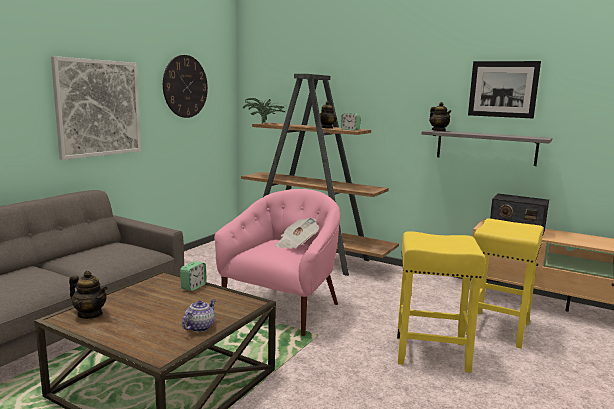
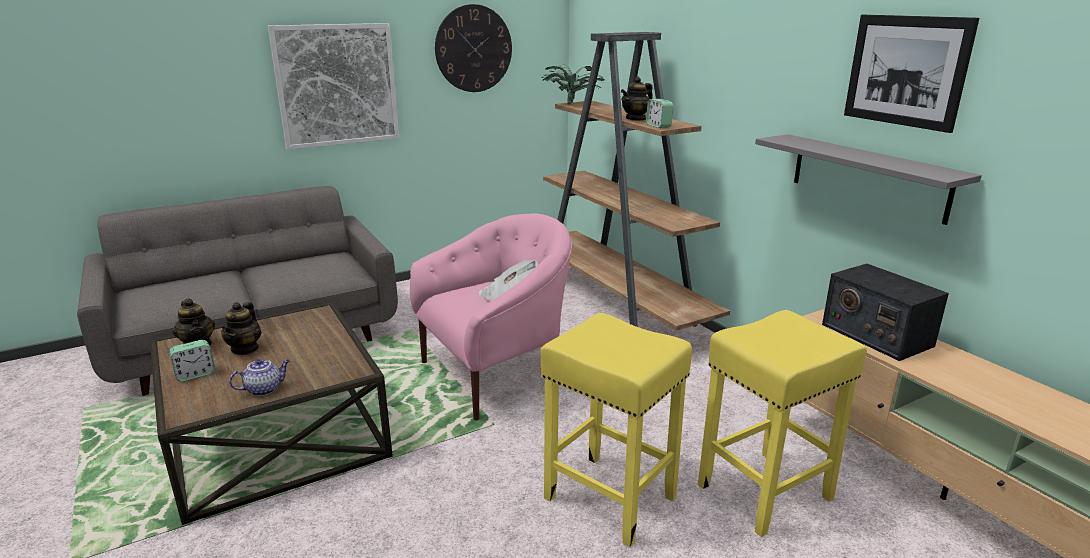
camera: 30 degrees right, 10 degrees up
alarm clock [180,261,207,291] -> alarm clock moved to [169,340,215,382]
teapot [429,102,452,131] -> teapot moved to [221,302,261,355]

